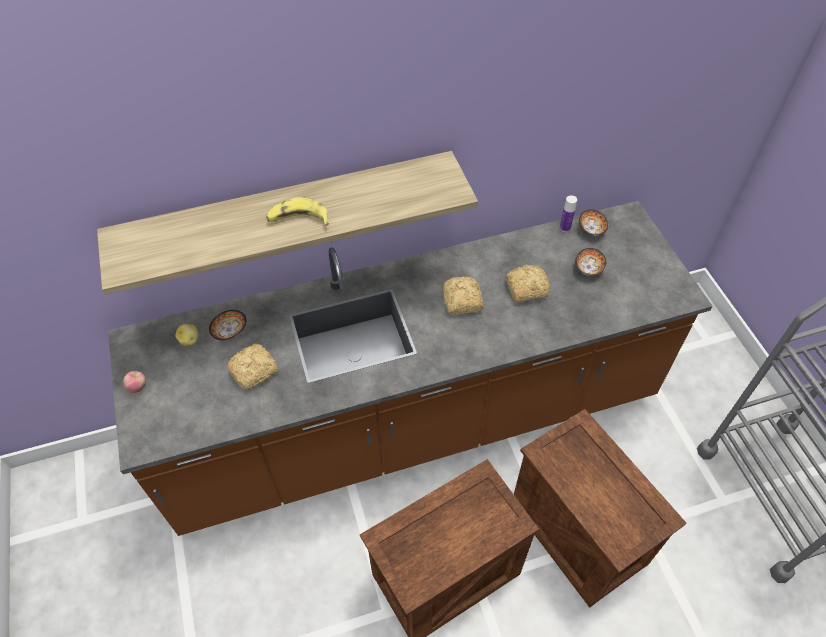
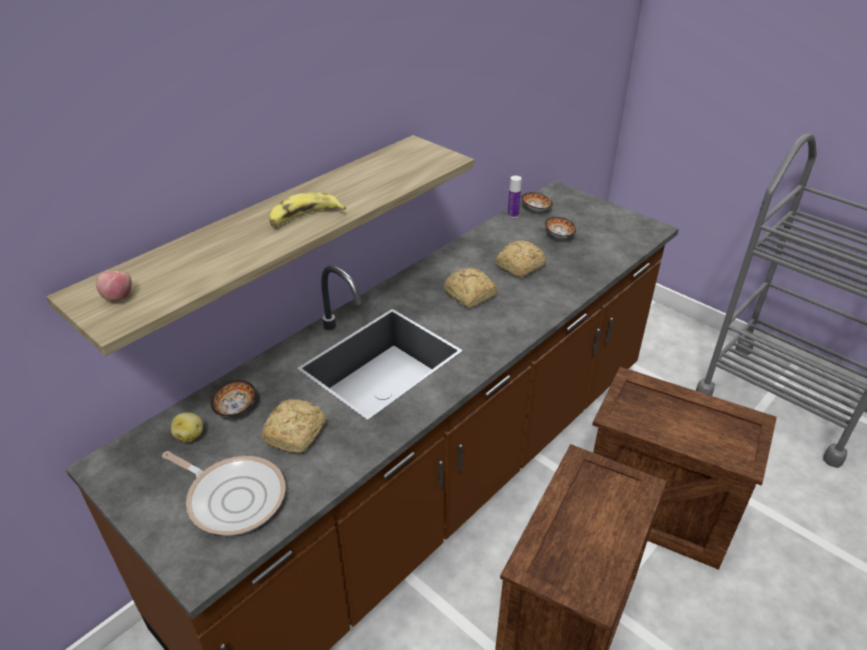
camera: 30 degrees left, 15 degrees down
apple [123,371,146,393] -> apple moved to [96,271,132,300]
none -> frying pan [162,451,285,536]

